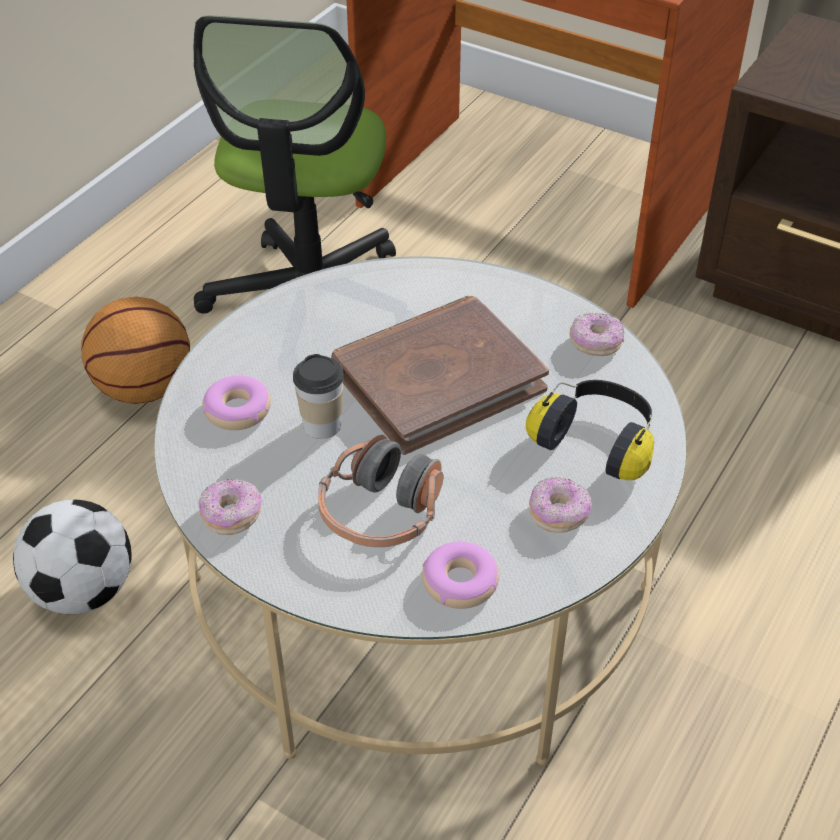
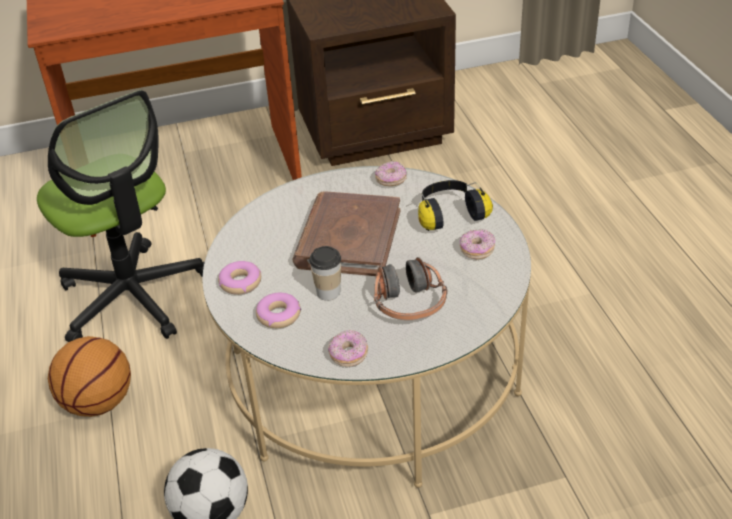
camera: 45 degrees left, 5 degrees down
donut [422,541,499,609] -> donut moved to [218,261,261,295]

